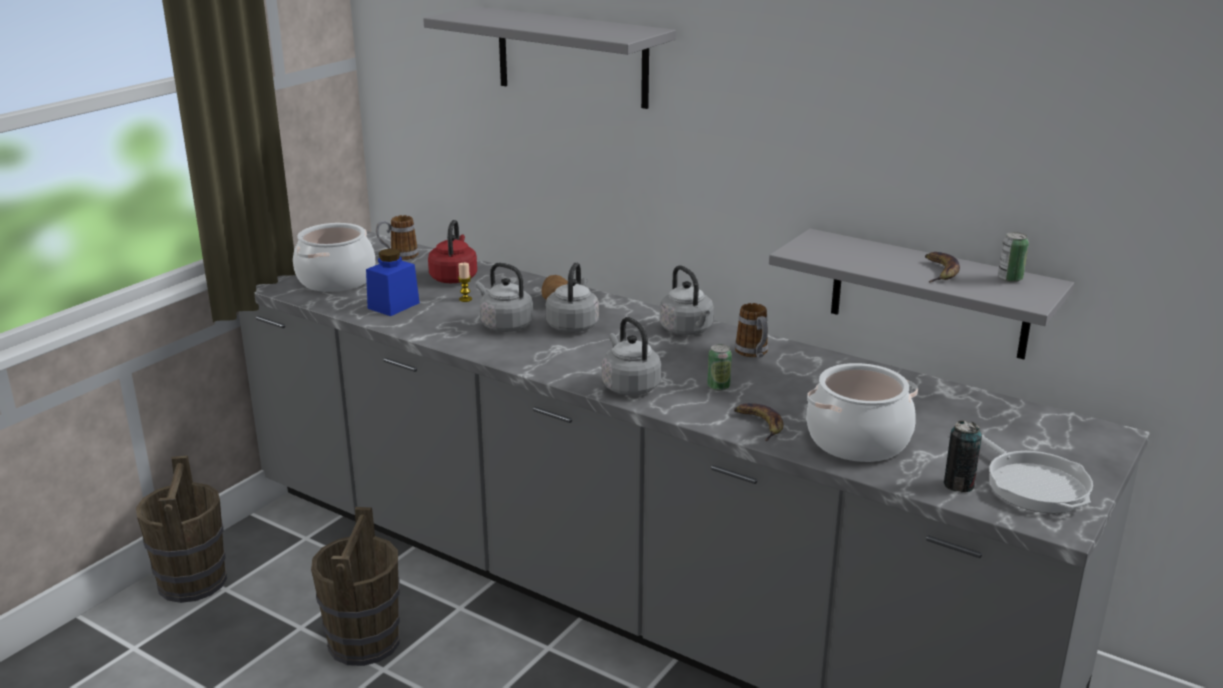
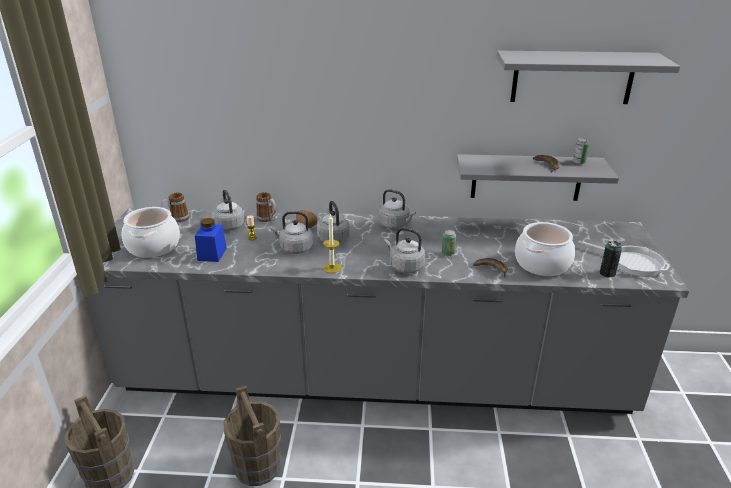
camera: 30 degrees left, 5 degrees up
grey shelf [423,6,676,109] -> grey shelf moved to [497,51,680,104]
red kettle [428,220,477,283] -> grey kettle [212,189,245,231]
mug [735,303,768,357] -> mug moved to [256,192,276,222]
none -> candle [323,214,342,273]

